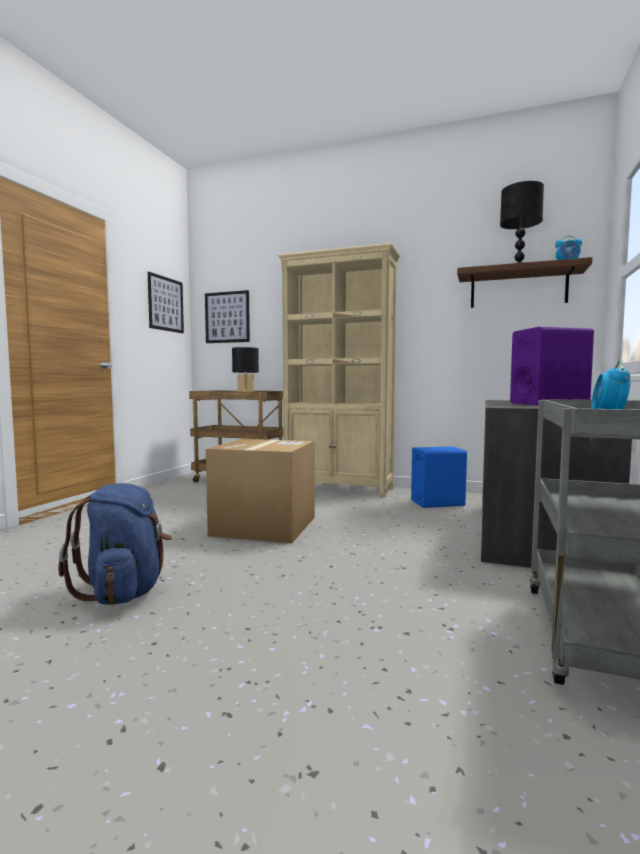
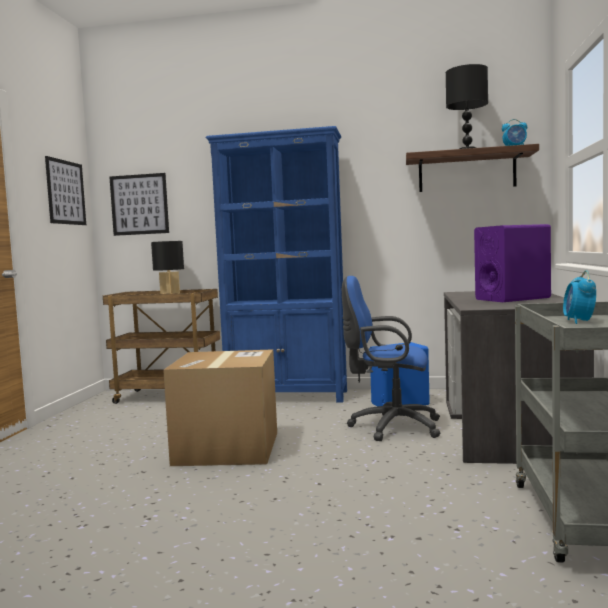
camera: 10 degrees left, 0 degrees up
blue backpack [58,483,172,605] -> none
beige bookcase [278,243,400,497] -> blue bookcase [206,126,347,402]
none -> blue office chair [342,276,440,441]

